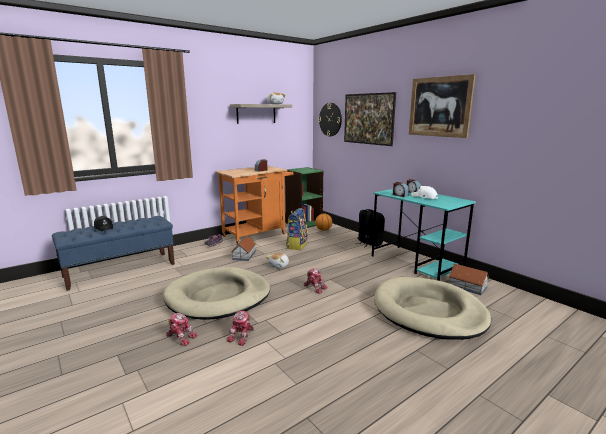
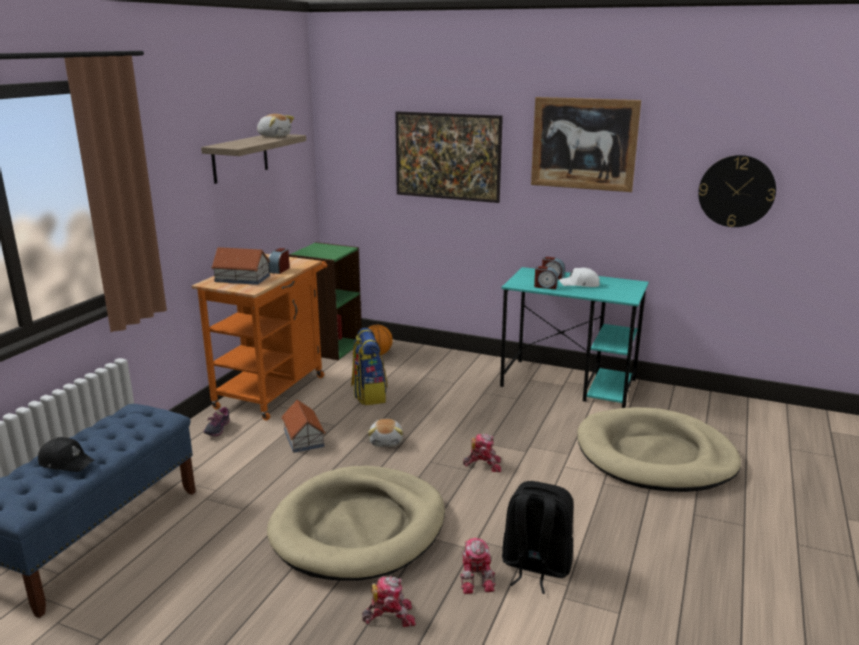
camera: 30 degrees left, 5 degrees up
wall clock [318,103,342,136] -> wall clock moved to [698,155,776,227]
black backpack [357,209,385,247] -> black backpack moved to [502,481,574,594]
toy house [449,264,489,295] -> toy house moved to [211,247,270,285]

